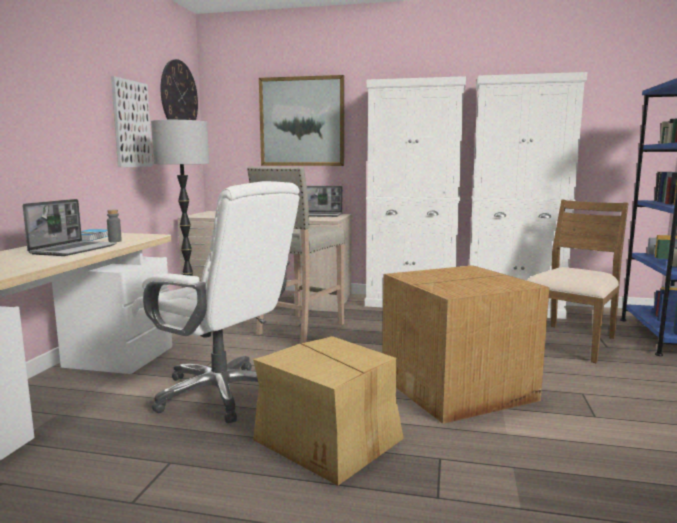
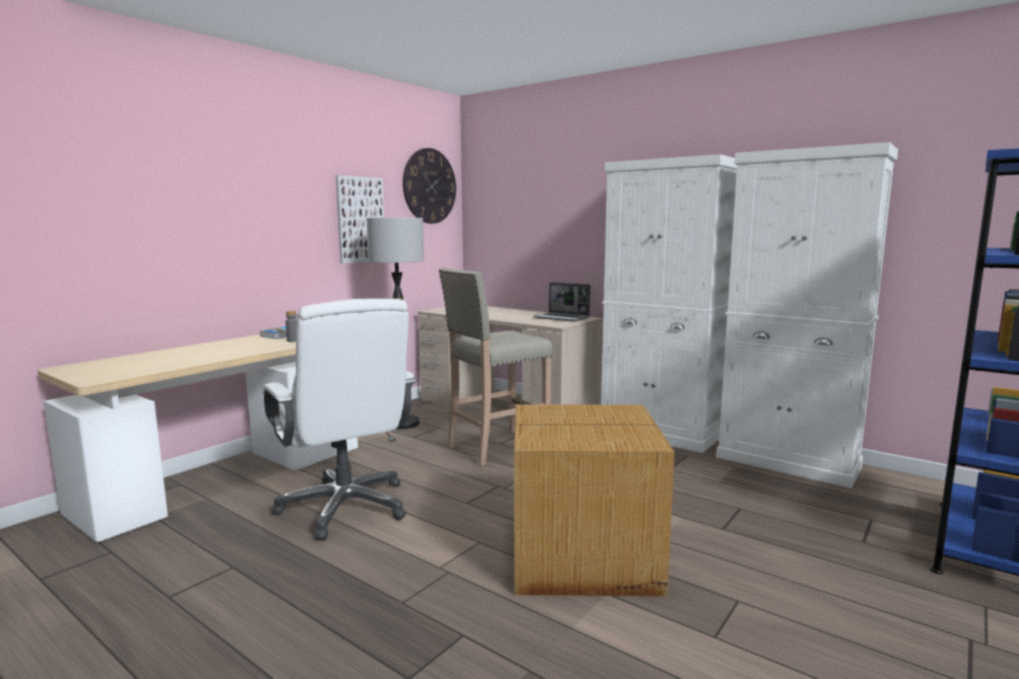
camera: 25 degrees right, 0 degrees up
laptop [23,199,117,256] -> none
cardboard box [253,336,404,486] -> none
picture [259,75,344,166] -> none
brown chair [526,200,629,363] -> none

